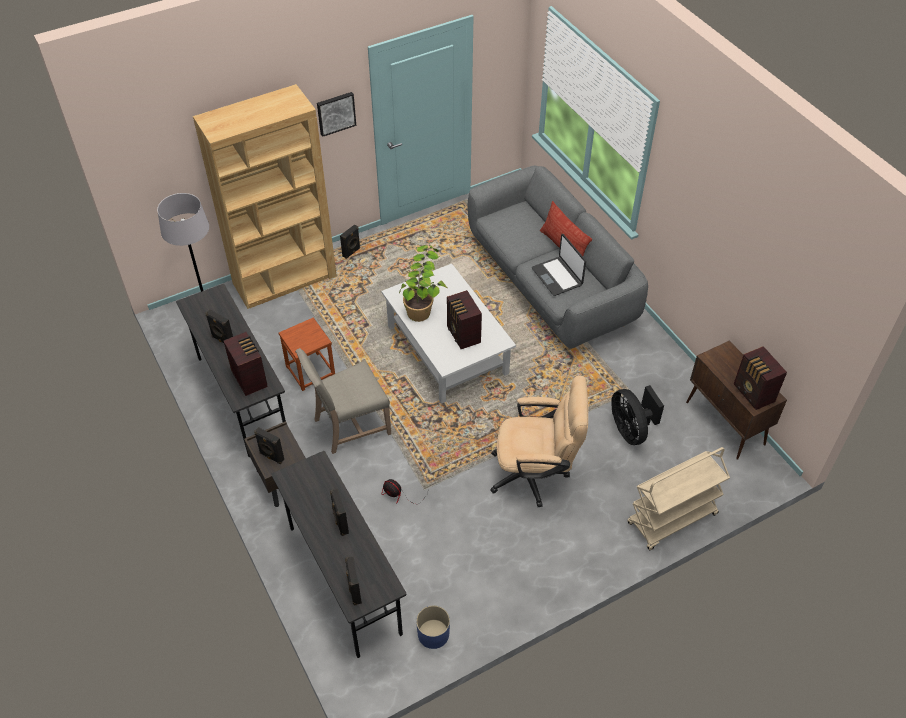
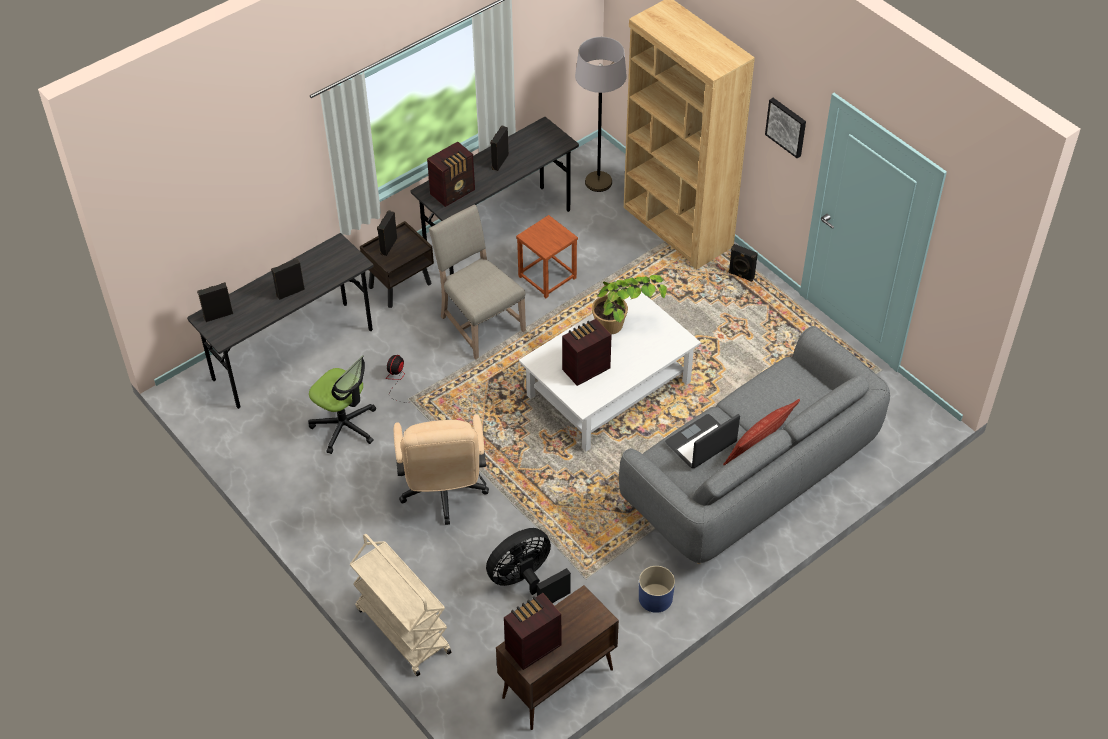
camera: 80 degrees right, 0 degrees up
blue planter [416,605,450,649] -> blue planter moved to [639,566,675,613]
none -> office chair [308,355,376,454]

